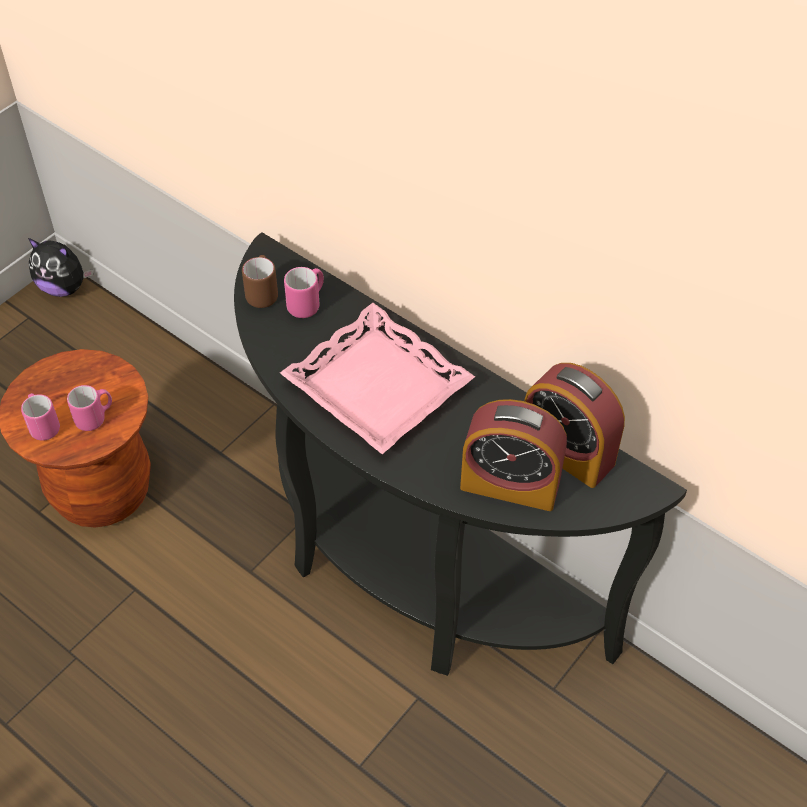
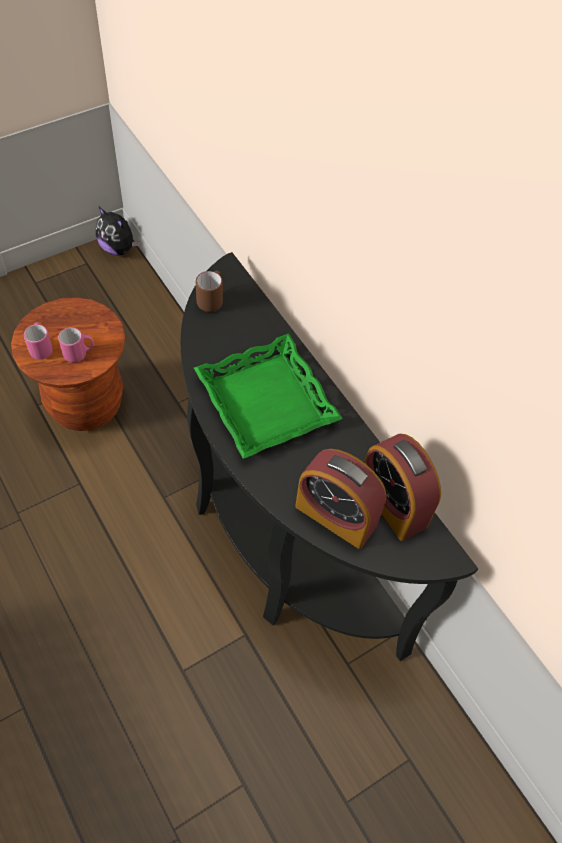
camera: 15 degrees right, 5 degrees up
pink tray [280,303,475,454] -> green tray [194,333,343,459]
pink mug [284,267,324,318] -> none

